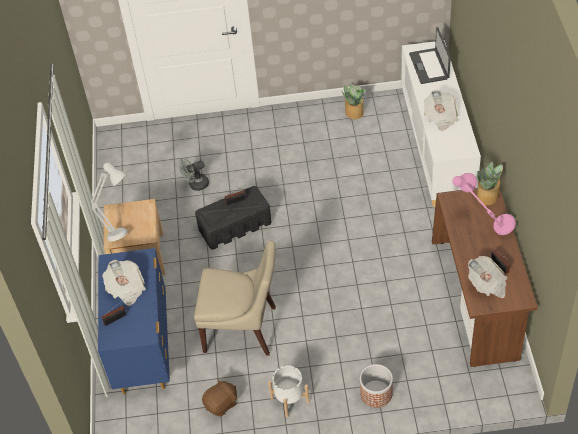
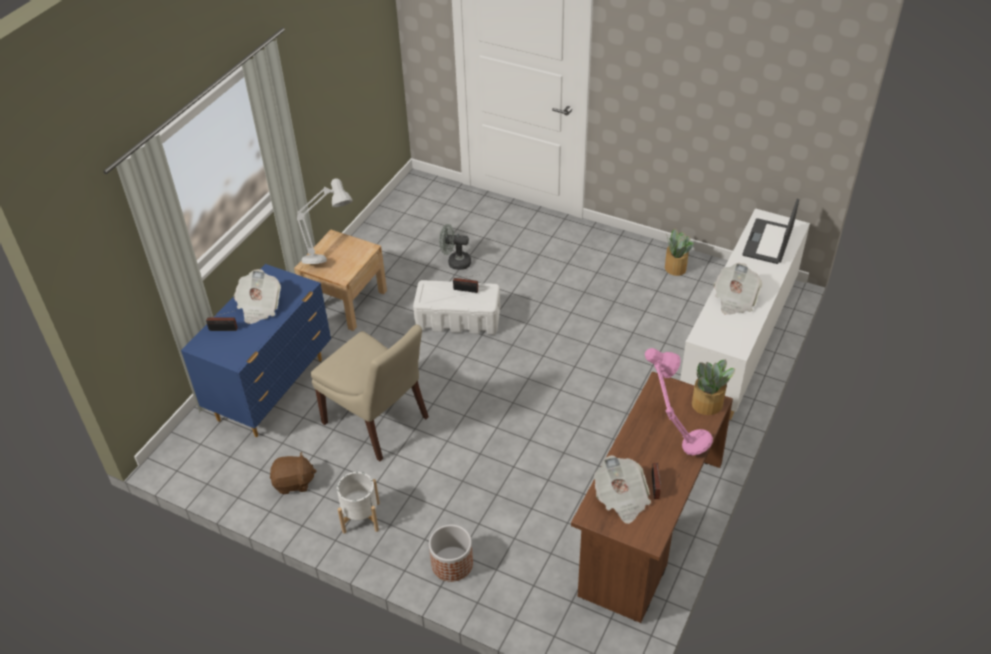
camera: 30 degrees right, 5 degrees down
black storage box [195,186,271,250] -> white storage box [413,280,500,335]

